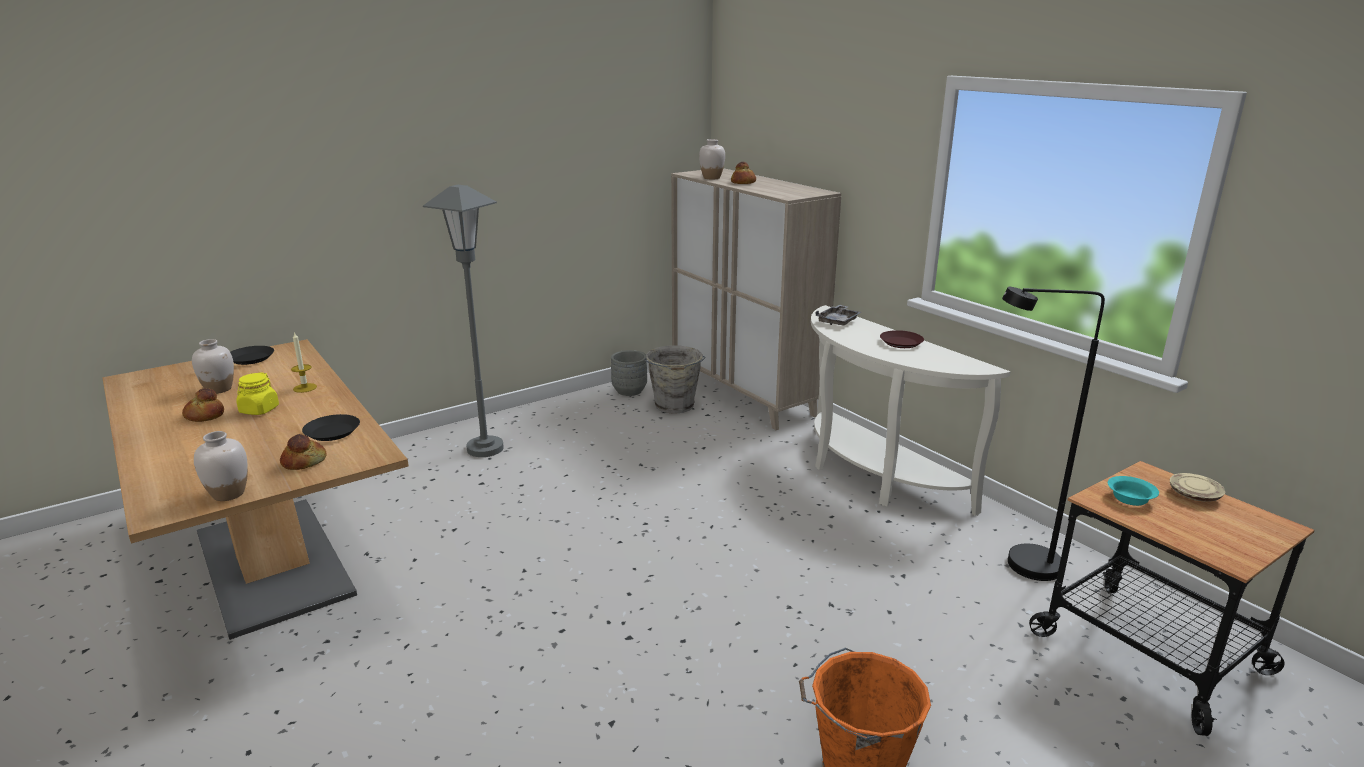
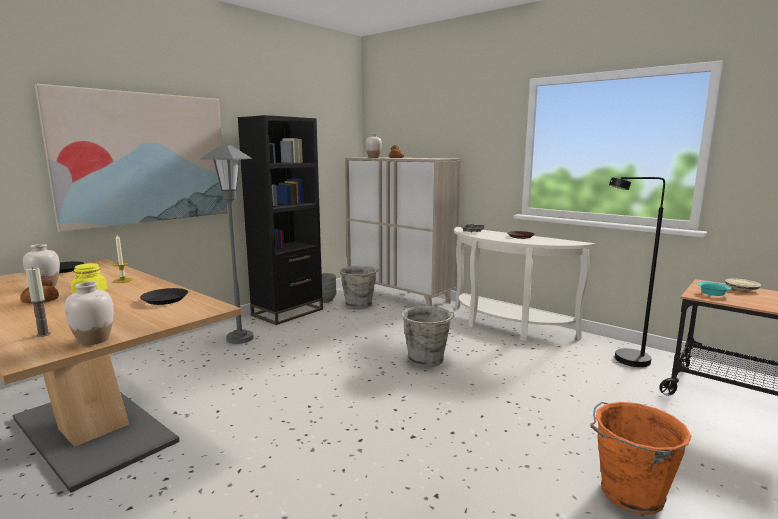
camera: 15 degrees left, 10 degrees down
bread [280,434,327,470] -> none
none -> candle [26,267,51,337]
none -> picture [35,84,227,232]
none -> black bookcase [238,115,323,325]
none -> grey bucket [402,306,454,367]

